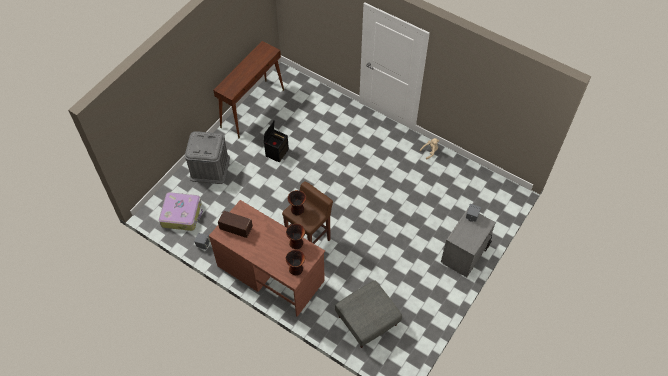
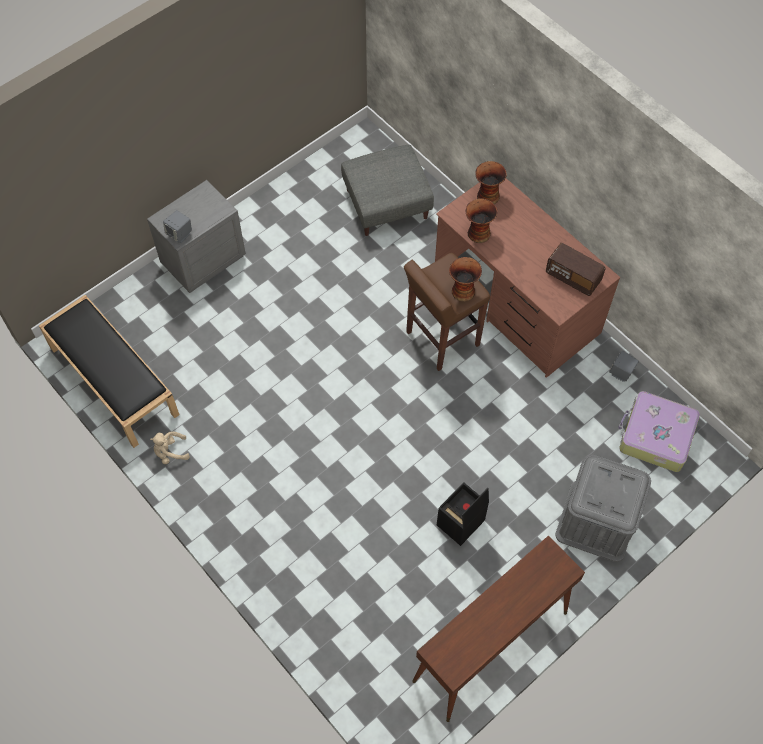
camera: 165 degrees left, 5 degrees up
none -> black bench [39,295,180,448]

